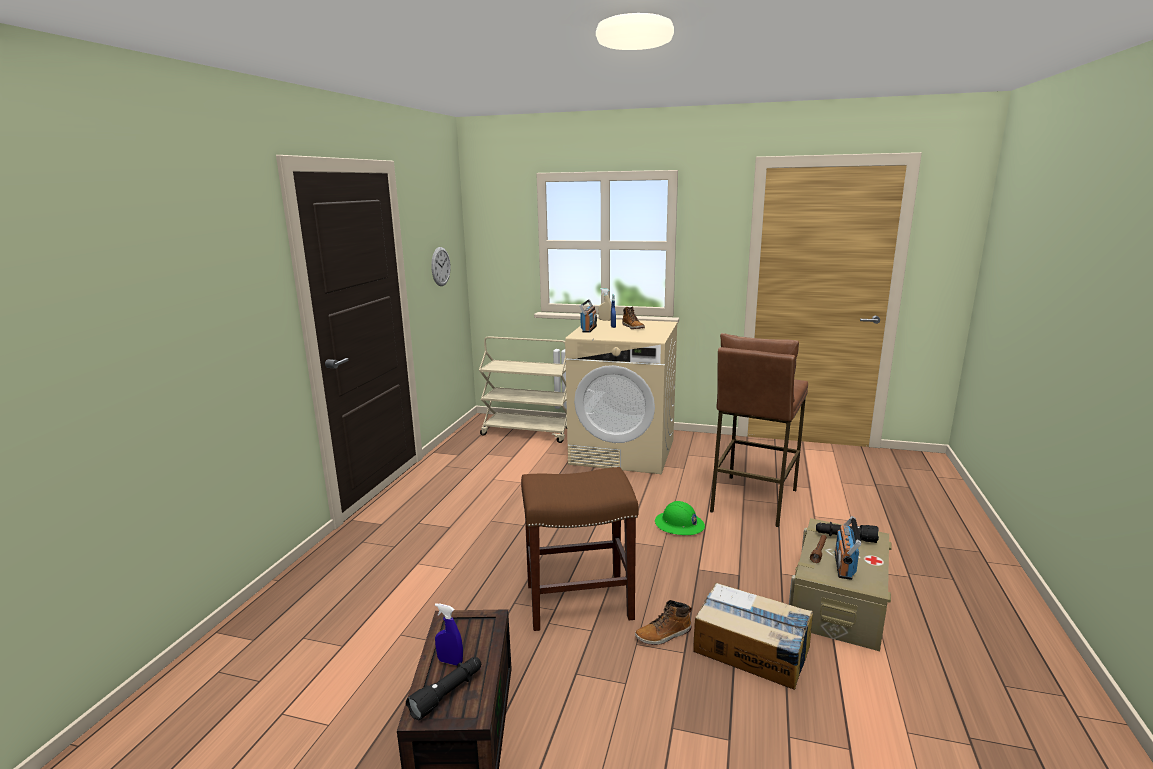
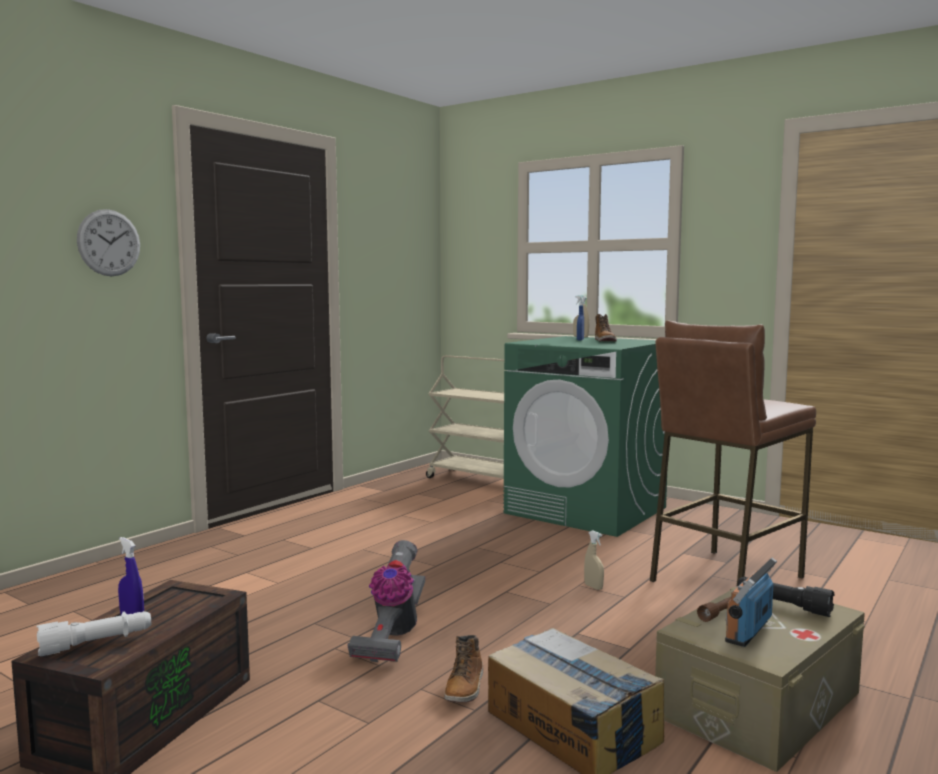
camera: 20 degrees right, 10 degrees down
black flashlight [406,657,481,721] -> white flashlight [36,611,151,656]
wall clock [431,247,451,286] -> wall clock moved to [77,209,140,276]
brown stool [521,467,639,631] -> vacuum cleaner [347,540,425,662]
beige washing machine [565,319,678,474] -> green washing machine [503,336,667,537]
radio [580,300,597,333] -> none
boot [635,600,692,645] -> boot turned 75 degrees counterclockwise [444,635,483,703]
green hard hat [655,501,705,535] -> beige spray bottle [584,530,604,590]

